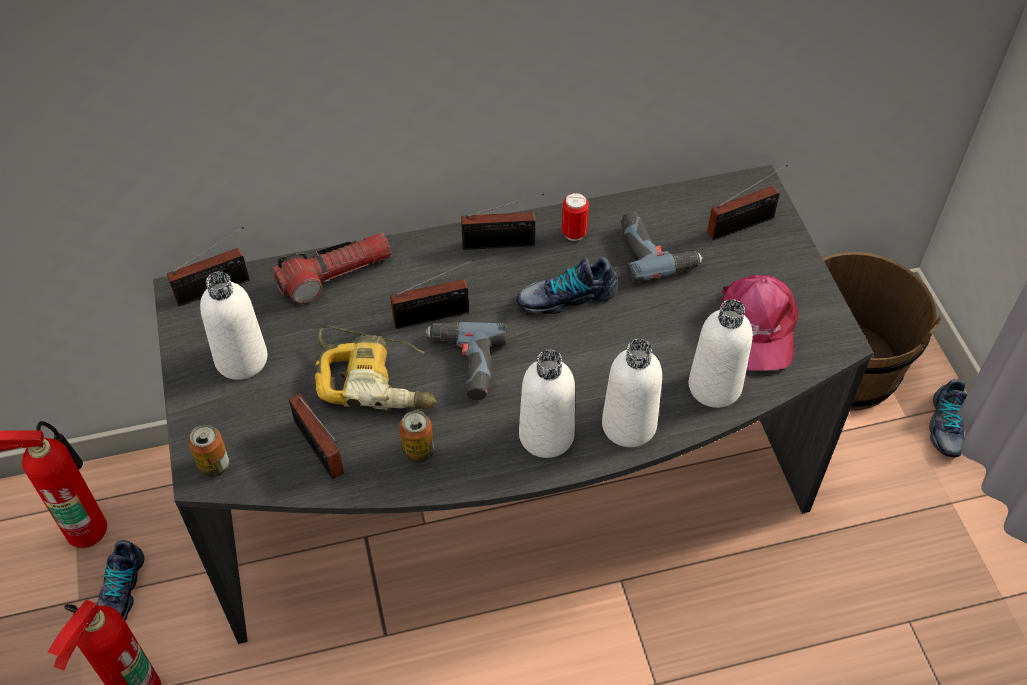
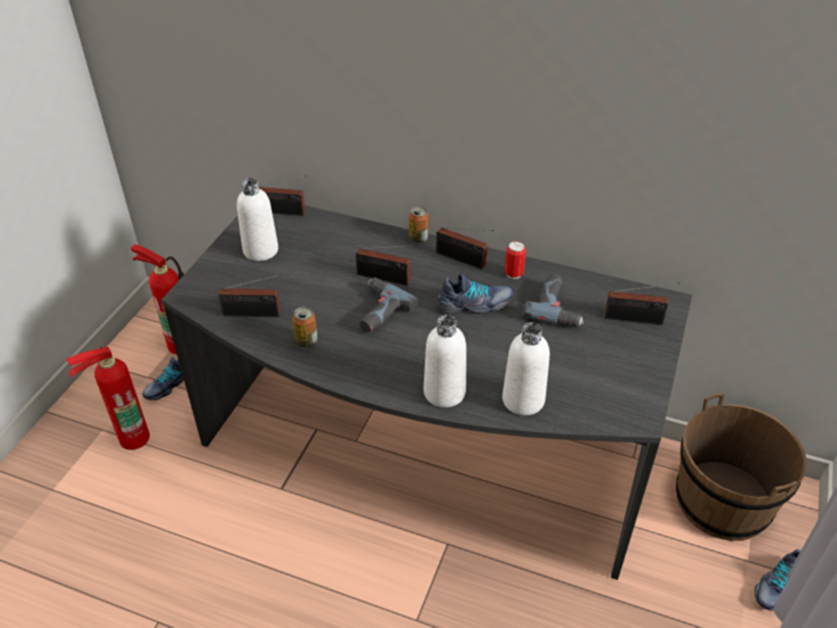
camera: 35 degrees right, 10 degrees down
can [188,424,229,477] -> can moved to [409,206,429,243]
flashlight [273,233,391,304] -> none
radio [289,393,344,479] -> radio turned 90 degrees counterclockwise [219,274,281,317]
power drill [315,325,436,410] -> none
shoe [516,257,618,315] -> shoe turned 150 degrees clockwise [437,273,514,315]
white bottle [519,350,575,458] -> none
pink cap [719,275,798,371] -> none

